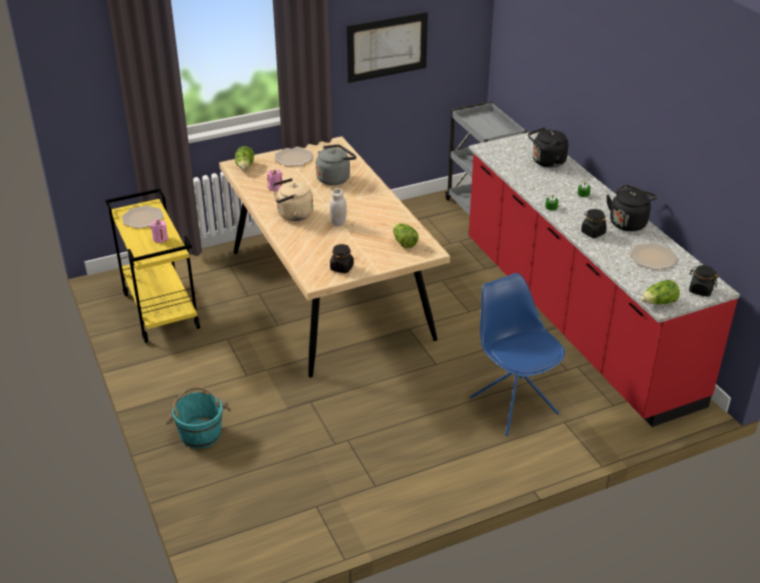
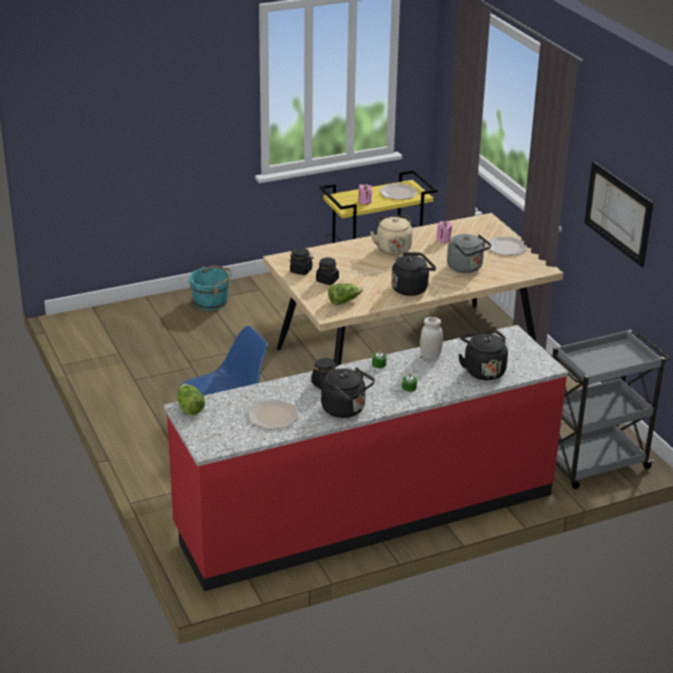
camera: 90 degrees right, 5 degrees down
lettuce [235,146,254,170] -> none
white jar [330,188,347,226] -> white jar moved to [420,317,443,359]
black jar [689,265,718,297] -> black jar moved to [316,258,339,285]
none -> black kettle [391,252,436,296]

